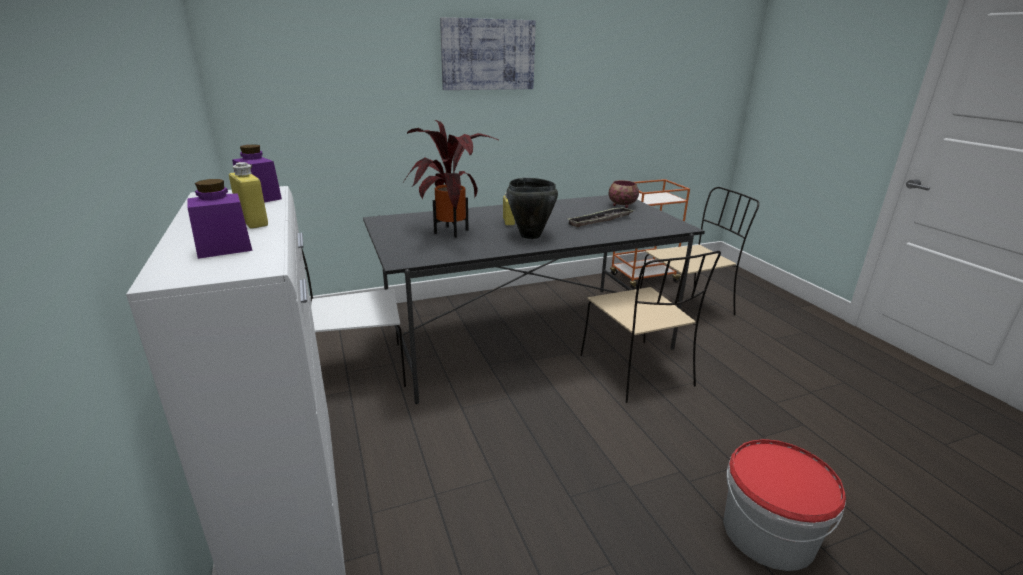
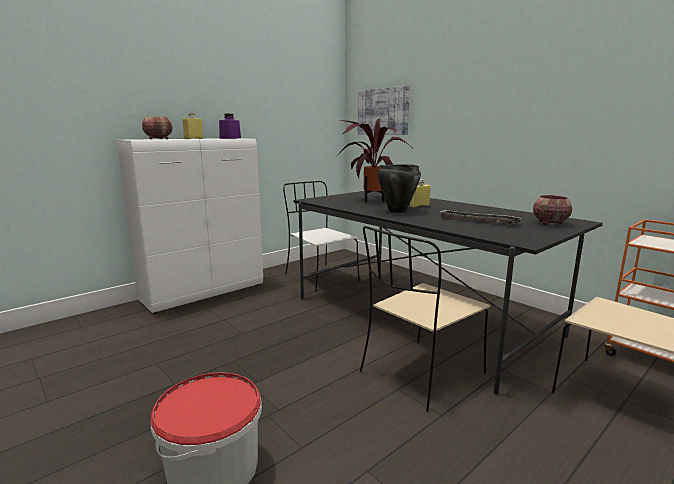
camera: 70 degrees right, 10 degrees down
purple jar [188,179,252,259] -> bowl [142,116,173,139]
picture [440,17,536,90] -> picture moved to [357,86,410,135]

